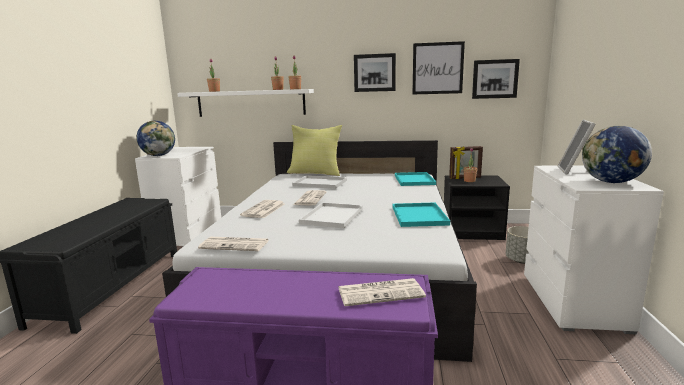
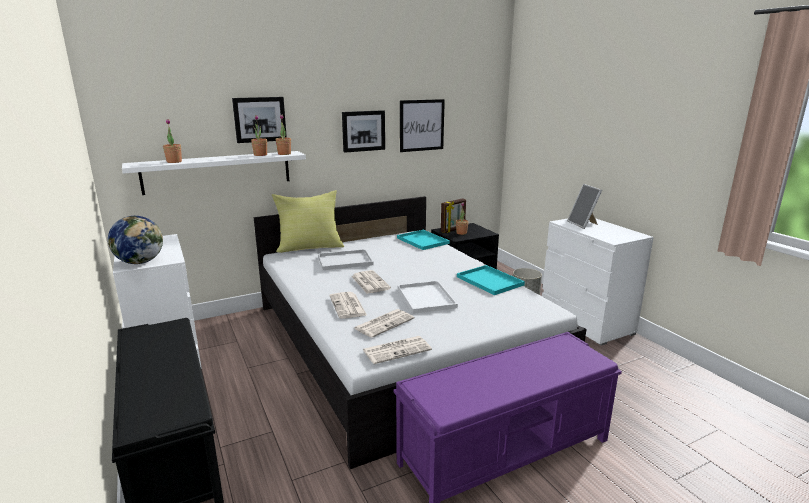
camera: 35 degrees left, 5 degrees up
newspaper [338,278,426,306] -> newspaper moved to [354,309,414,338]
picture [472,59,520,99] -> picture moved to [232,97,287,143]
globe [582,126,652,183] -> none

